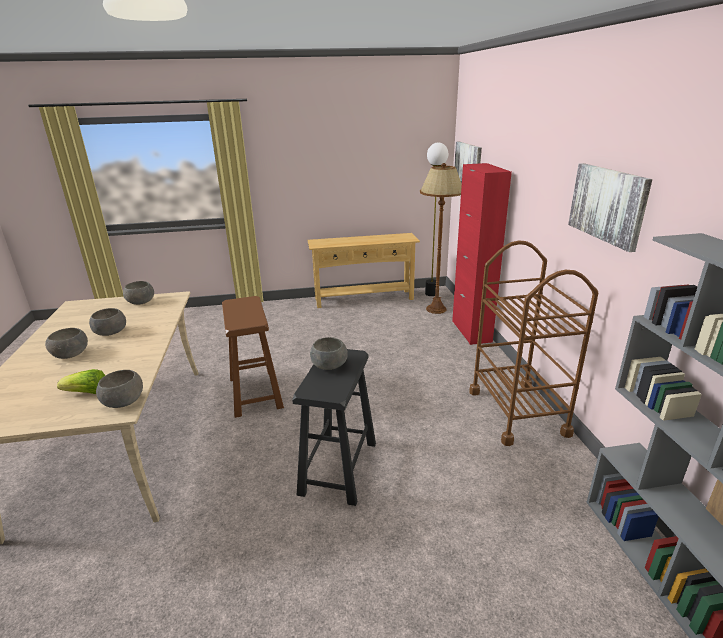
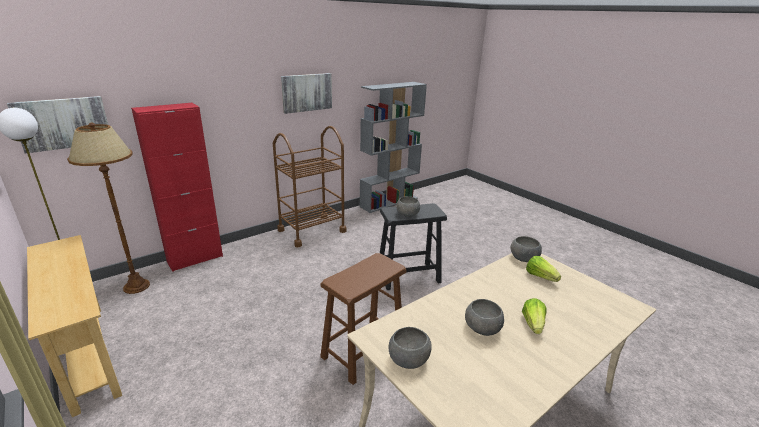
camera: 120 degrees left, 0 degrees up
grey bowl [45,328,88,359] -> lettuce [522,298,546,334]

